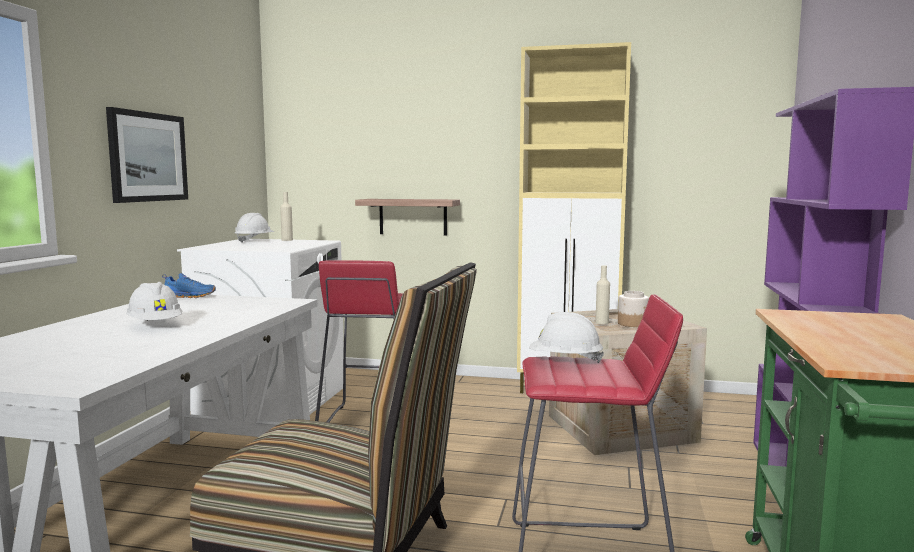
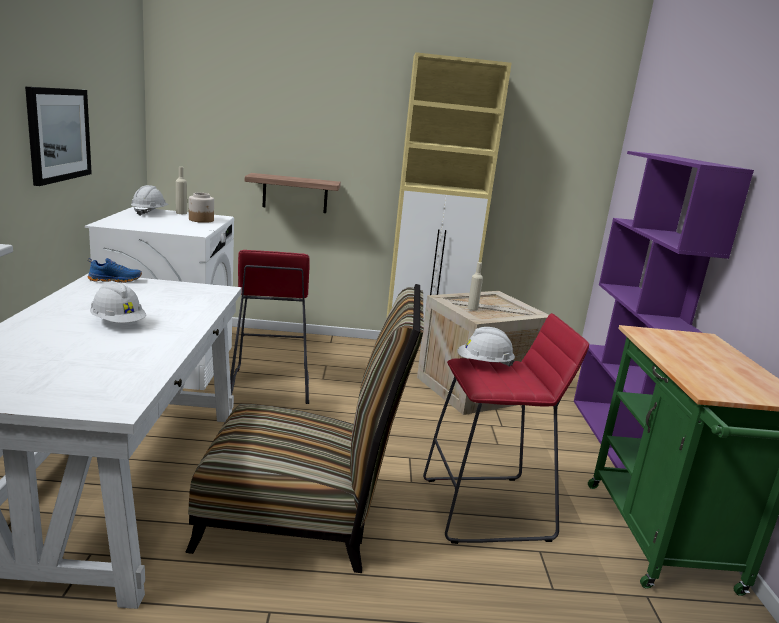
camera: 15 degrees left, 10 degrees up
jar [618,291,649,327] -> jar moved to [189,193,214,223]

